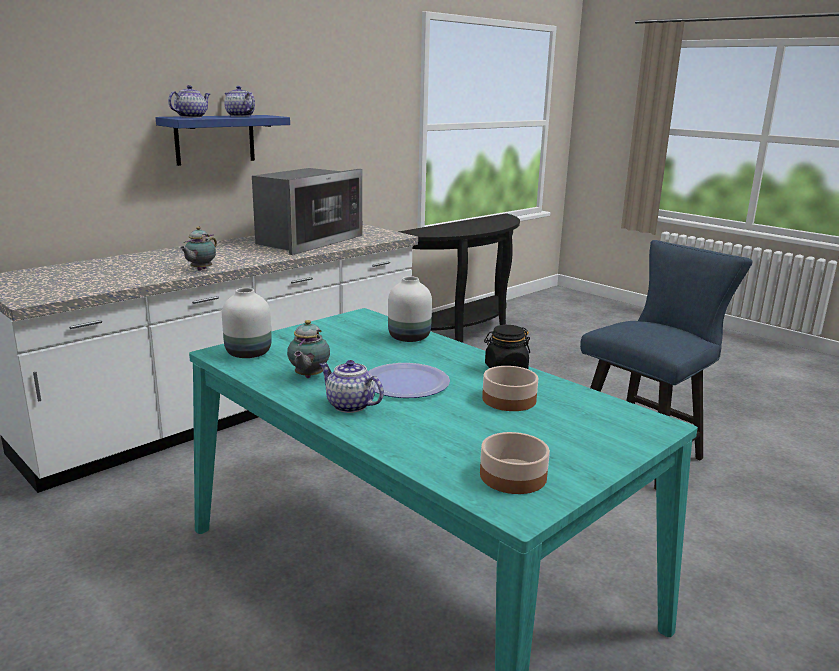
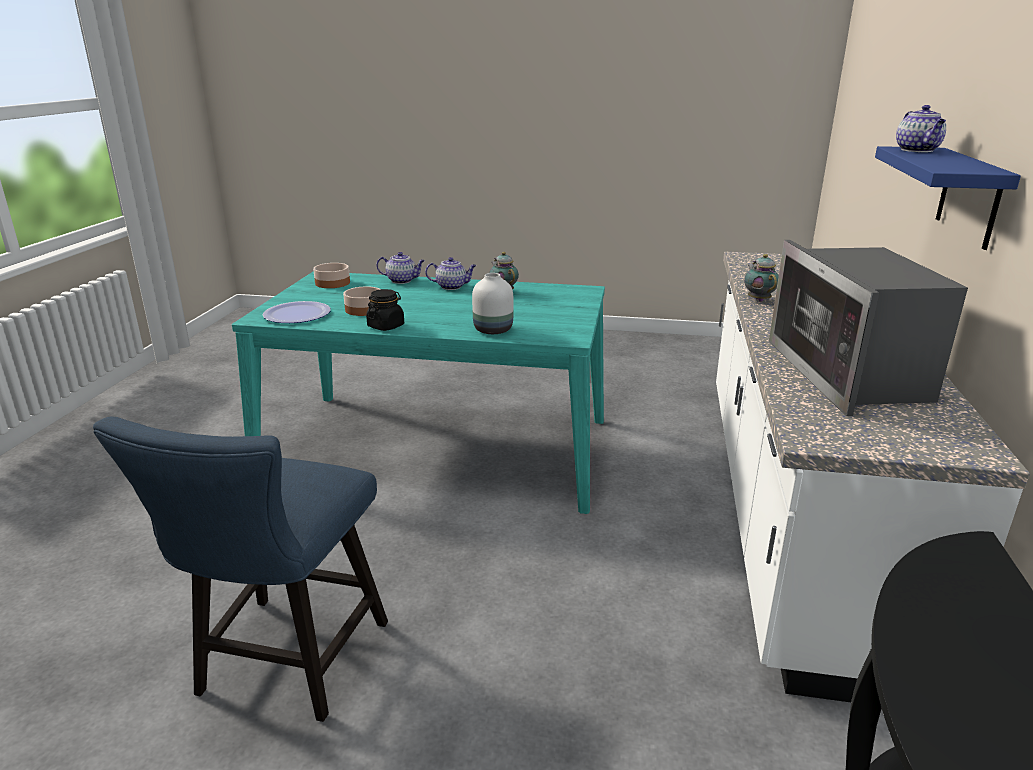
camera: 145 degrees right, 5 degrees up
white vase [222,288,272,358] -> none
teapot [224,86,255,117] -> teapot moved to [376,252,425,284]
plate [369,363,450,398] -> plate moved to [263,301,331,323]

